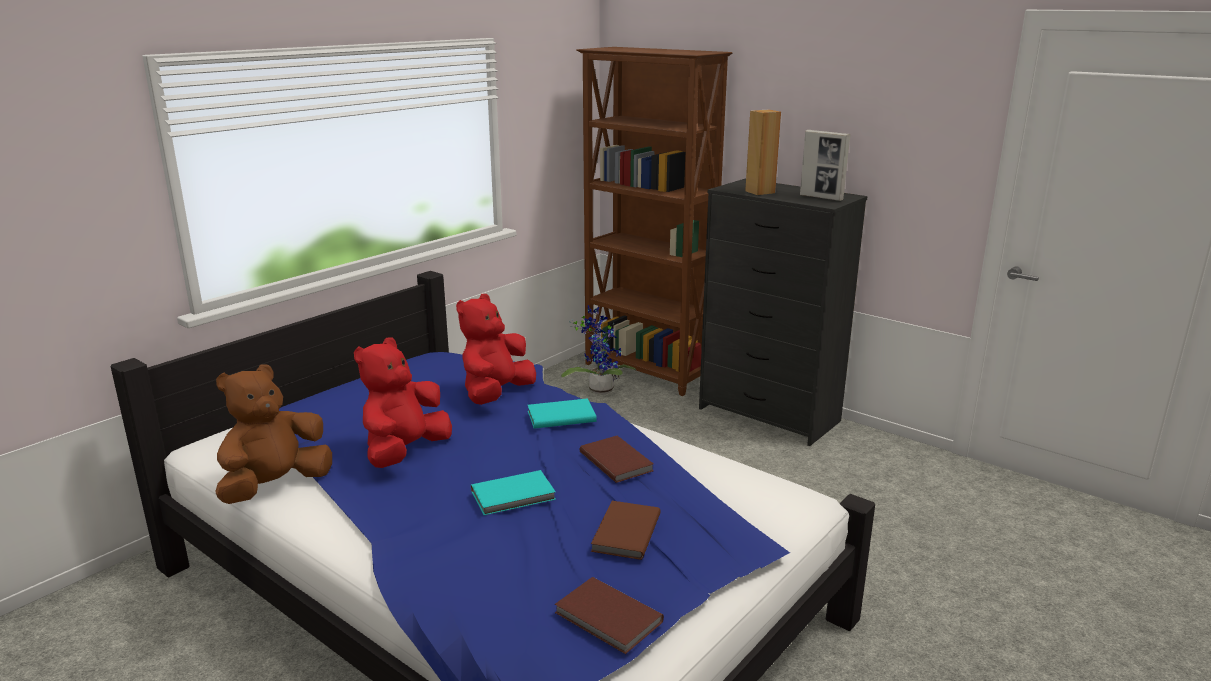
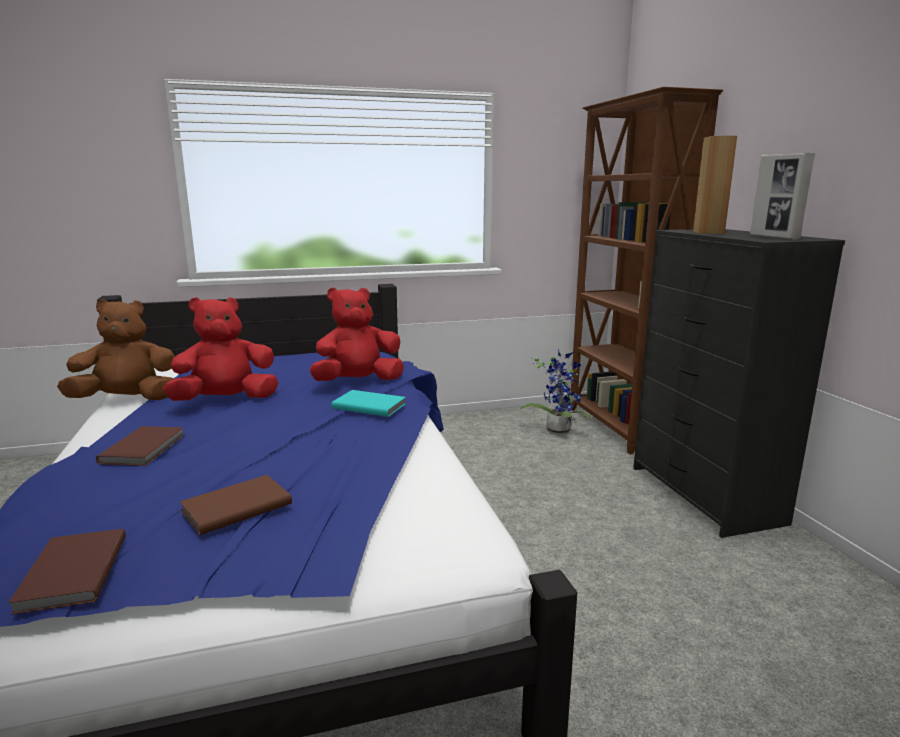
camera: 35 degrees right, 5 degrees down
turquoise book [471,470,556,515] -> none
brown book [580,436,653,483] -> brown book moved to [96,426,184,466]

